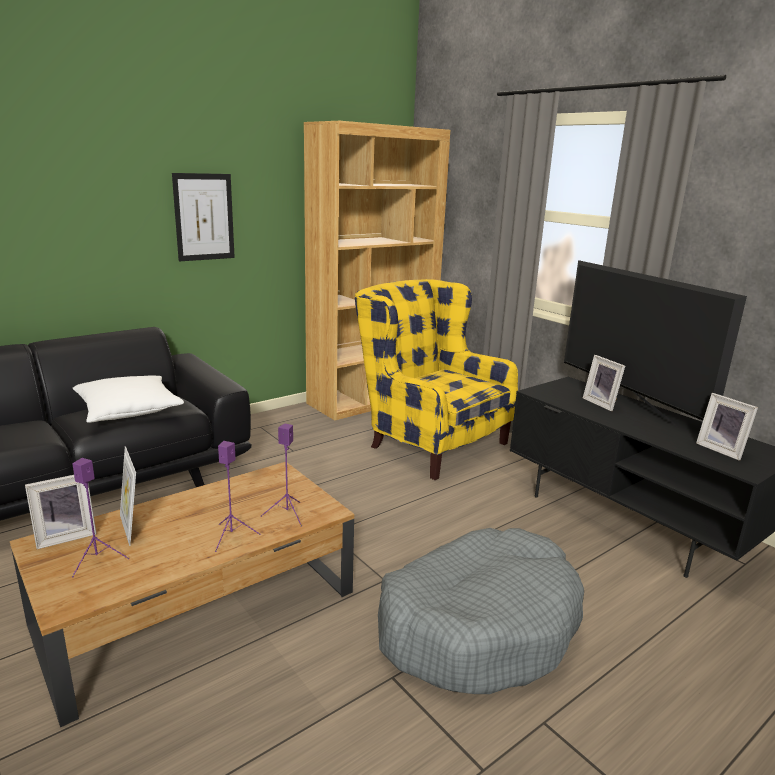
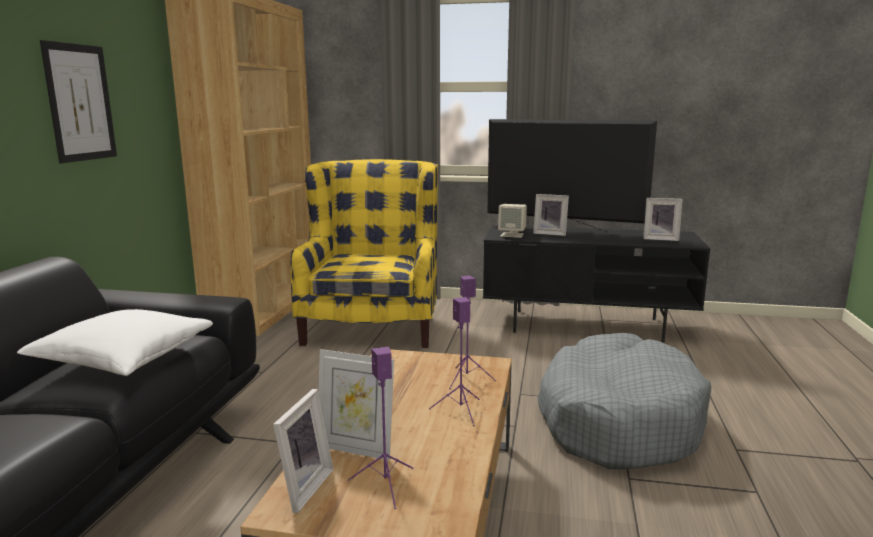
camera: 40 degrees left, 5 degrees down
yellow armchair [355,279,518,480] -> yellow armchair turned 90 degrees clockwise [291,159,438,348]
none -> beige speaker [498,204,527,238]

